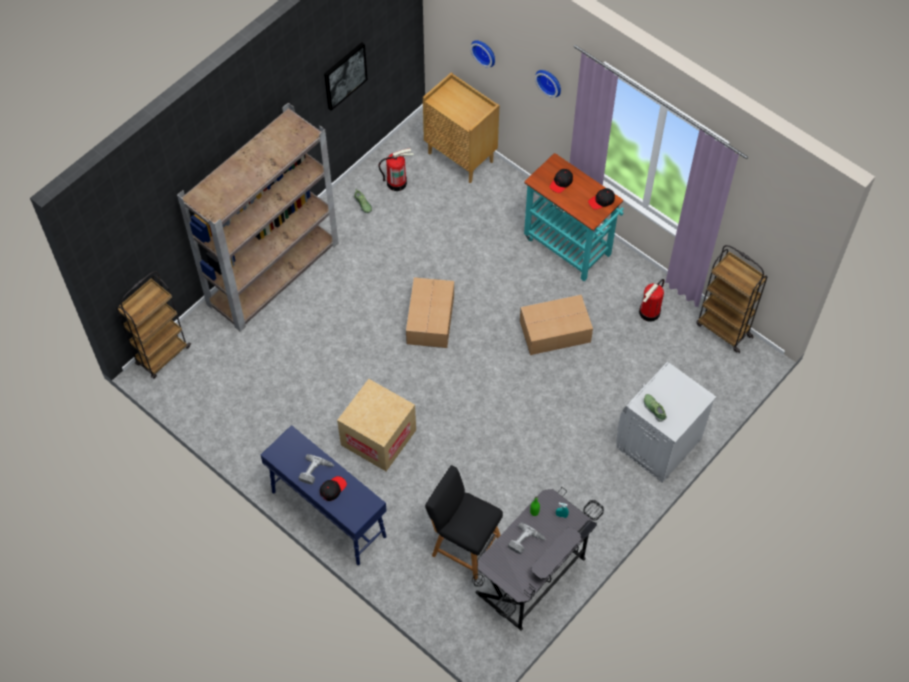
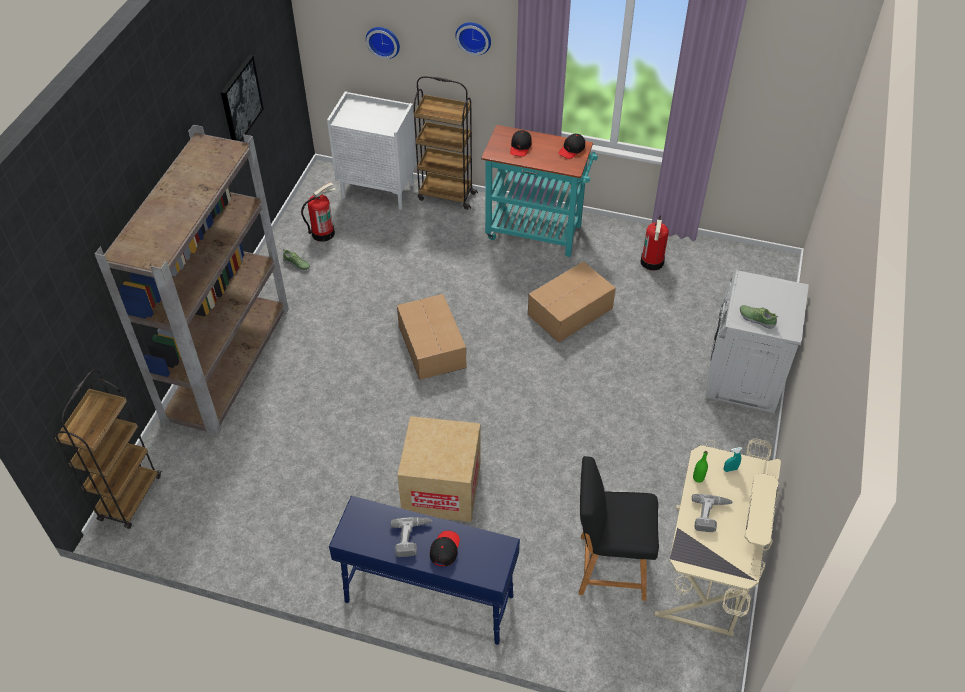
camera: 25 degrees left, 10 degrees down
brown cabinet [423,72,500,183] -> white cabinet [327,91,416,210]
black desk [472,487,604,631] -> beige desk [654,438,781,636]
brown cart [697,245,767,353] -> brown cart moved to [414,76,478,210]

